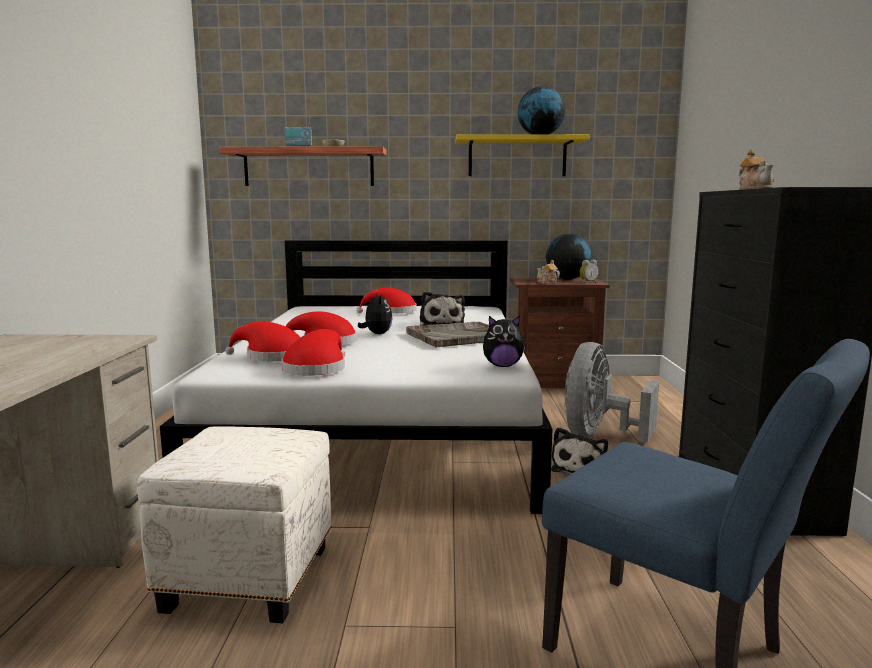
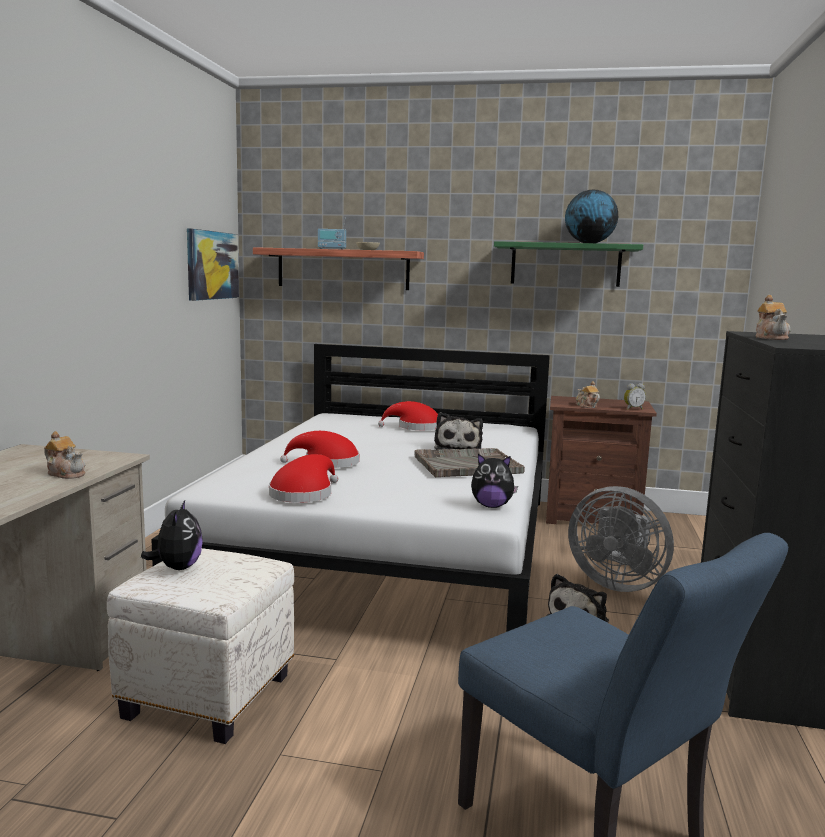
camera: 10 degrees right, 0 degrees up
red hat [225,321,301,362] -> none
plush toy [358,292,392,334] -> plush toy moved to [141,501,203,570]
yellow shelf [456,134,590,176] -> green shelf [494,241,643,287]
globe [546,234,592,280] -> none
grey fan [564,342,659,443] -> grey fan turned 90 degrees counterclockwise [568,486,674,592]
none -> teapot [44,431,85,479]
none -> picture [187,228,239,301]

